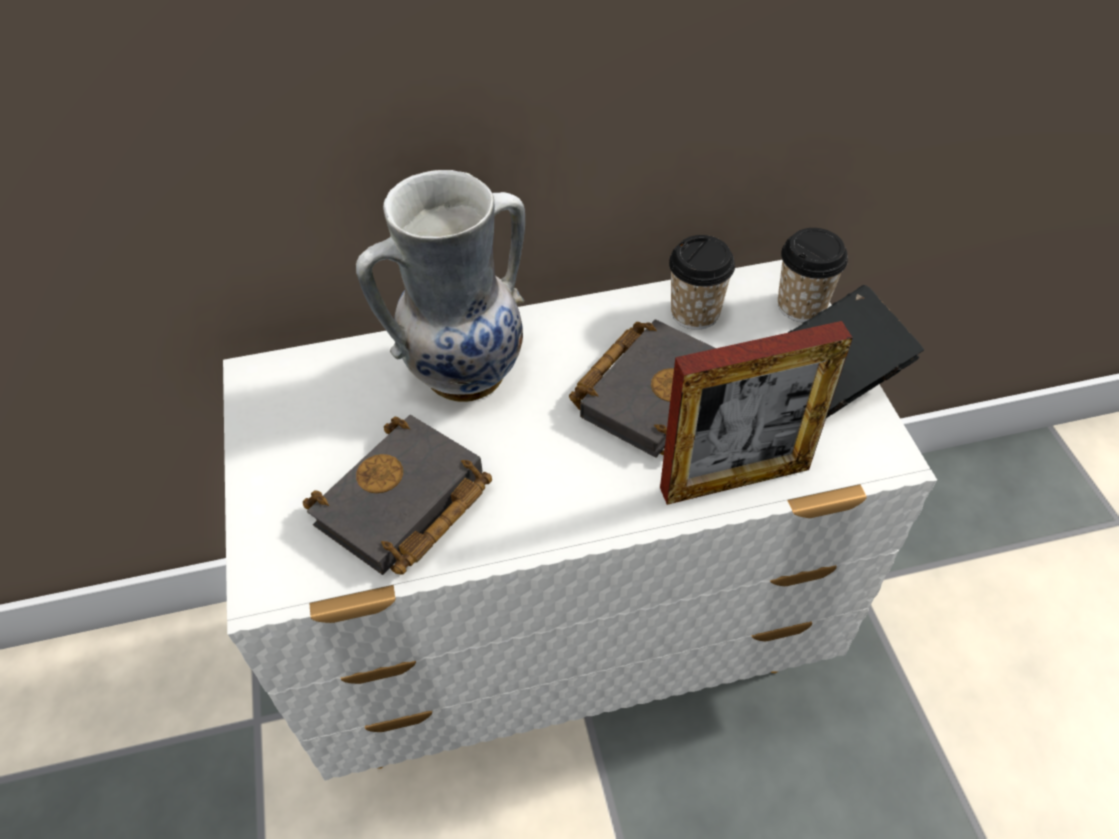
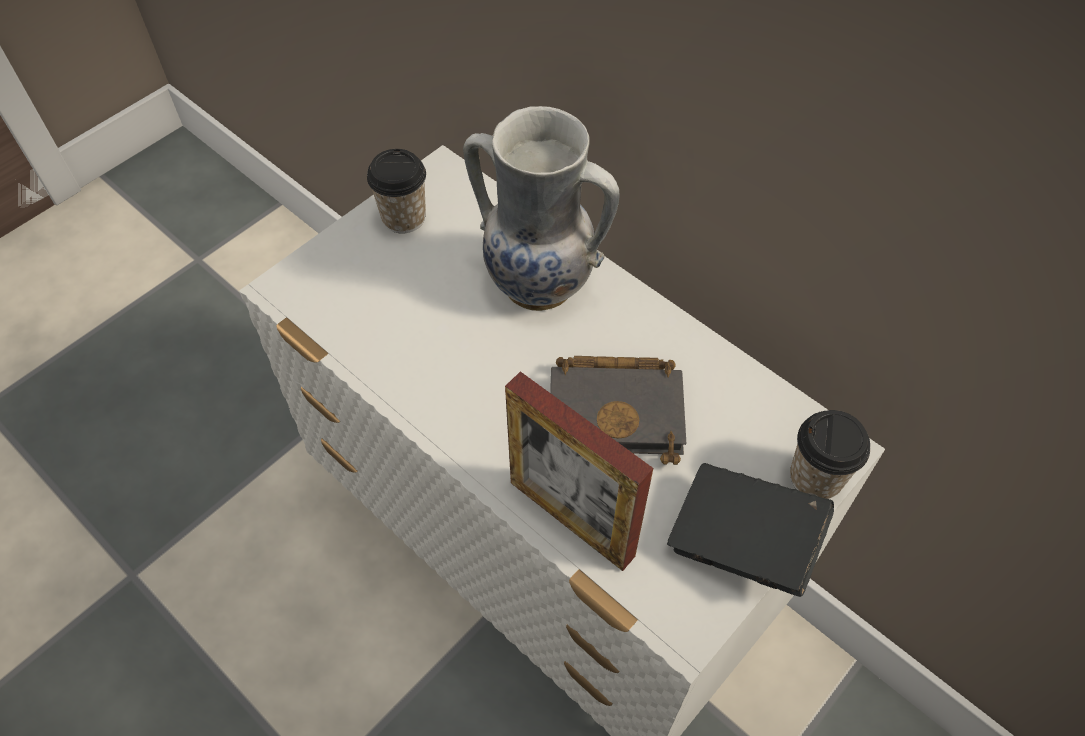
camera: 55 degrees right, 5 degrees up
black book [303,415,492,575] -> none
cup [669,235,735,330] -> cup moved to [367,149,426,234]

